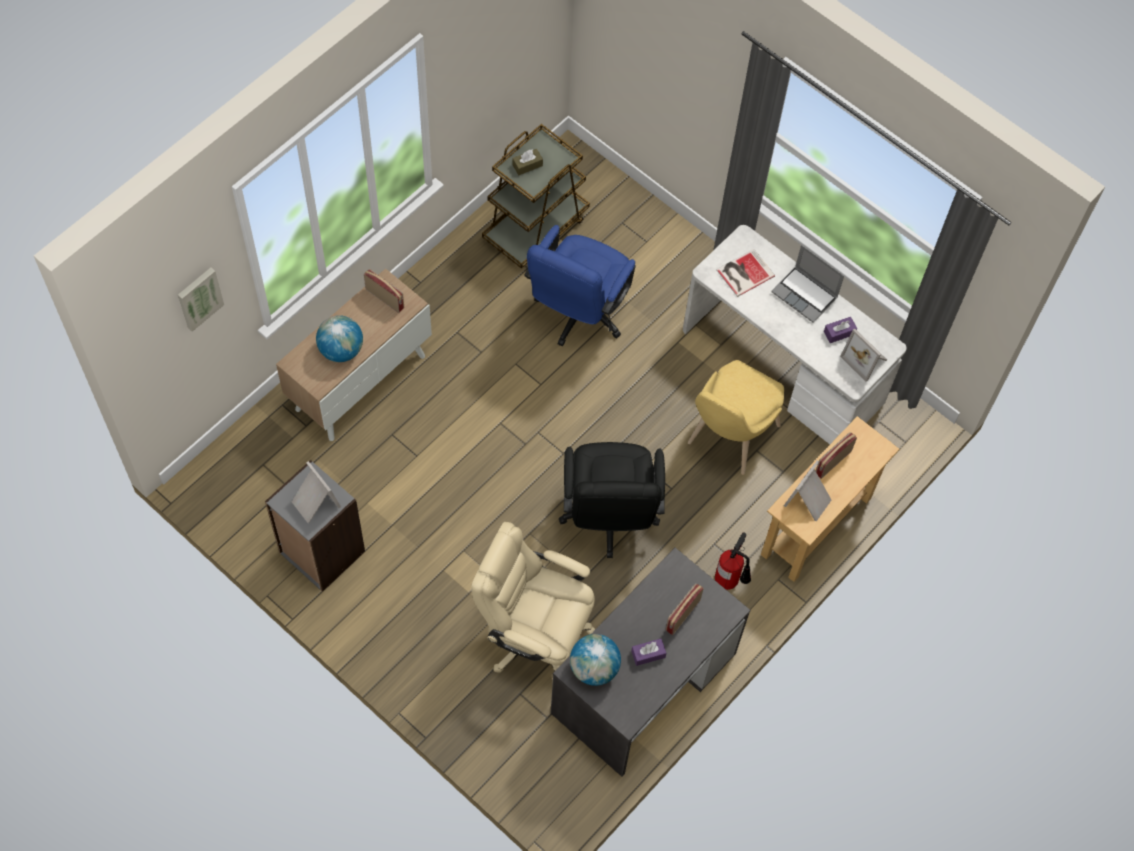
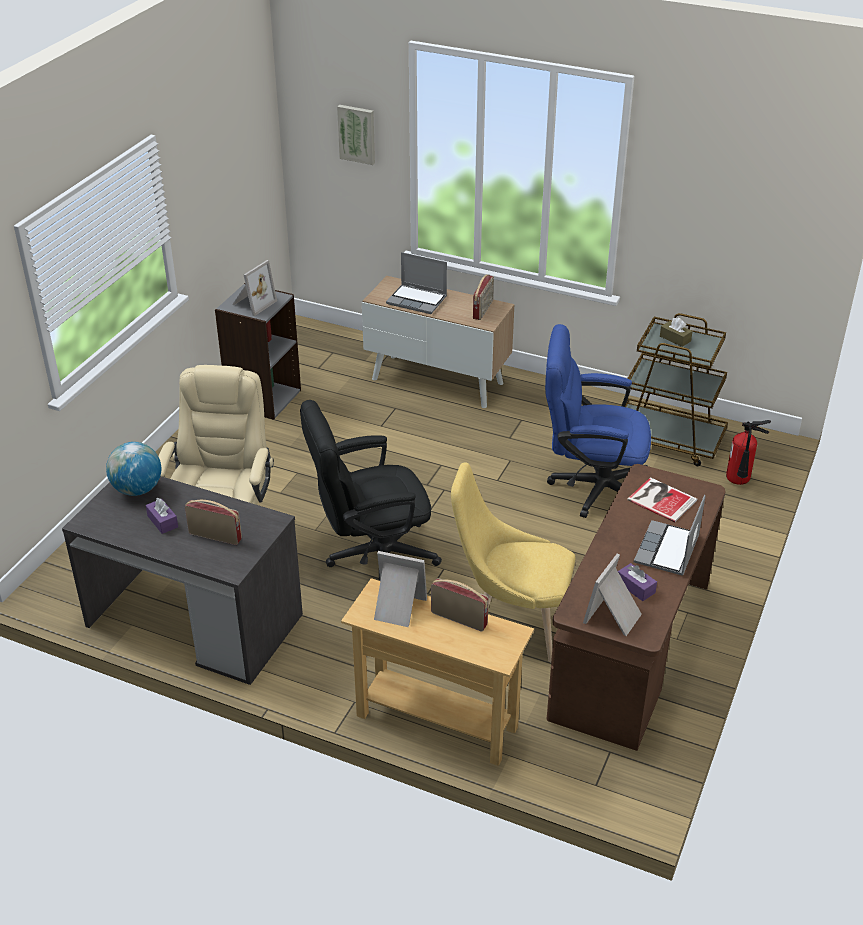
camera: 75 degrees right, 25 degrees down
globe [316,315,363,362] -> laptop [386,252,447,314]
white desk [683,225,907,444] -> brown desk [547,464,725,751]
fire extinguisher [715,532,751,590] -> fire extinguisher moved to [726,420,771,485]

